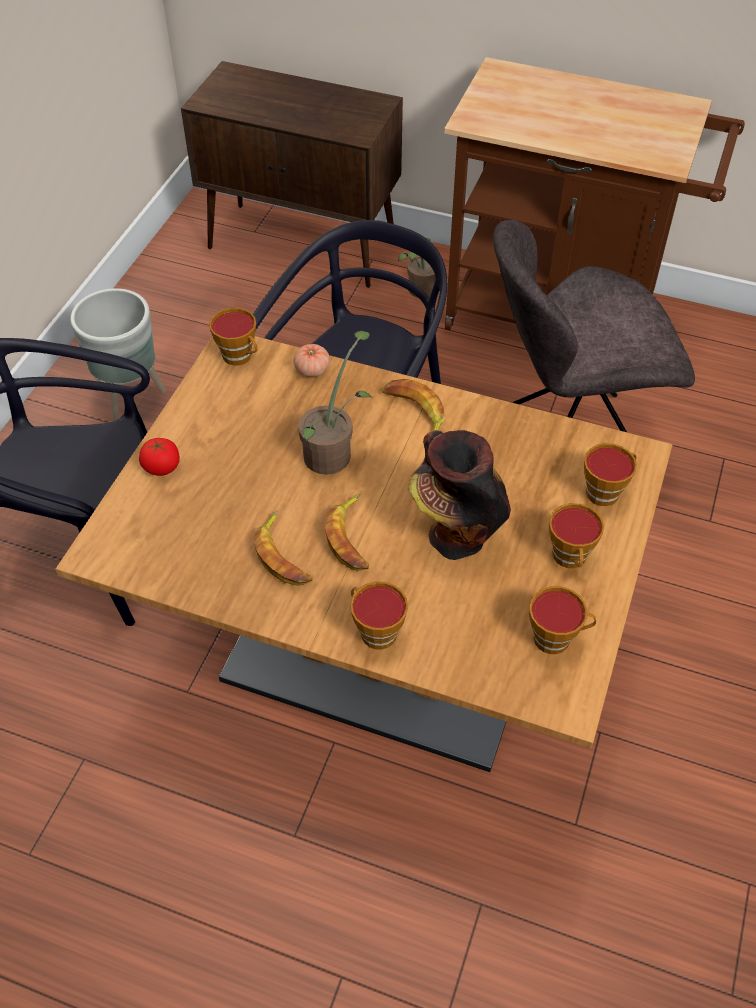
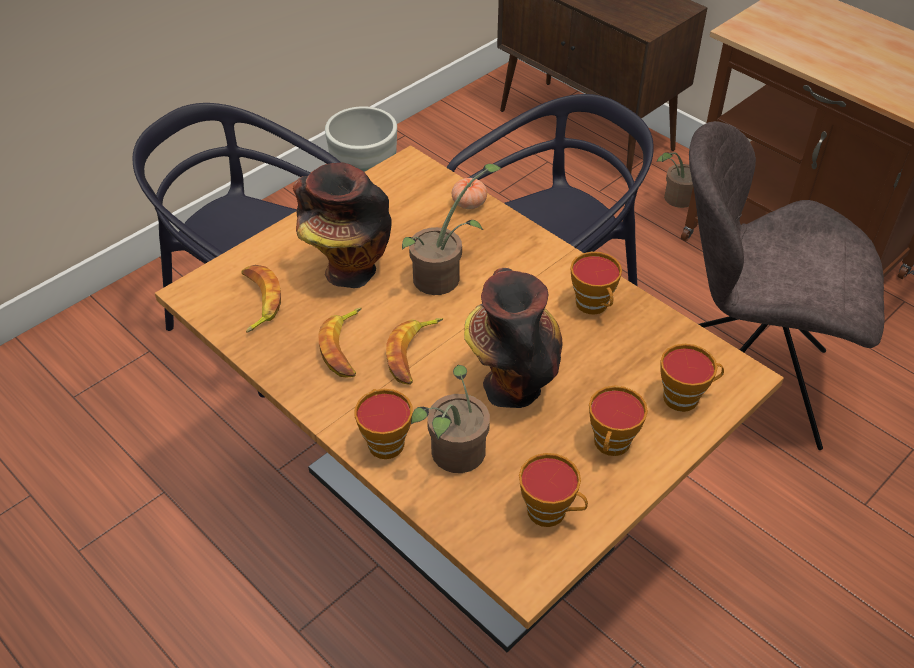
camera: 25 degrees right, 5 degrees down
tomato [139,438,180,476] -> none
cup [209,308,257,366] -> cup moved to [570,252,622,315]
banana [382,379,445,431] -> banana moved to [241,265,281,333]
none -> vase [293,162,392,288]
none -> potted plant [411,365,490,473]

